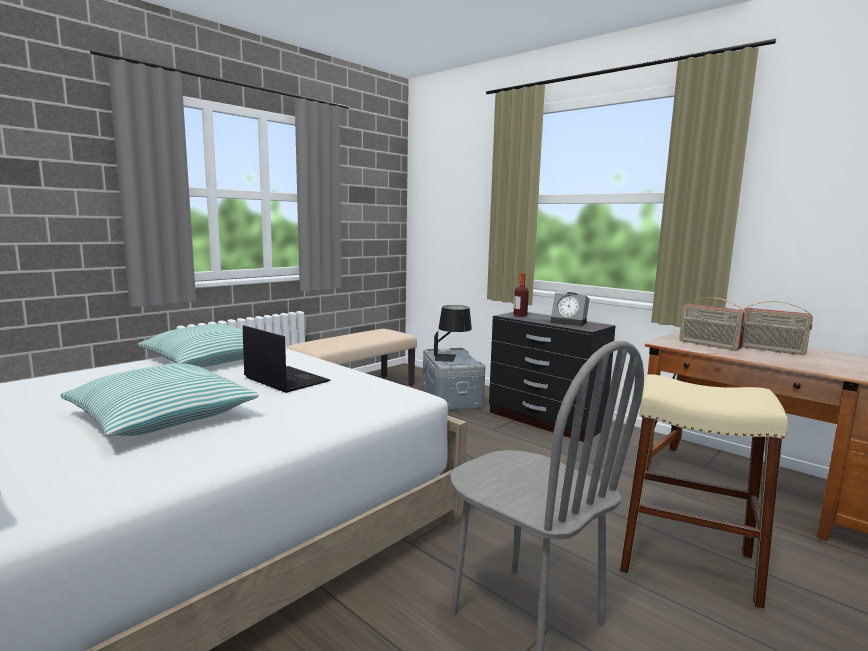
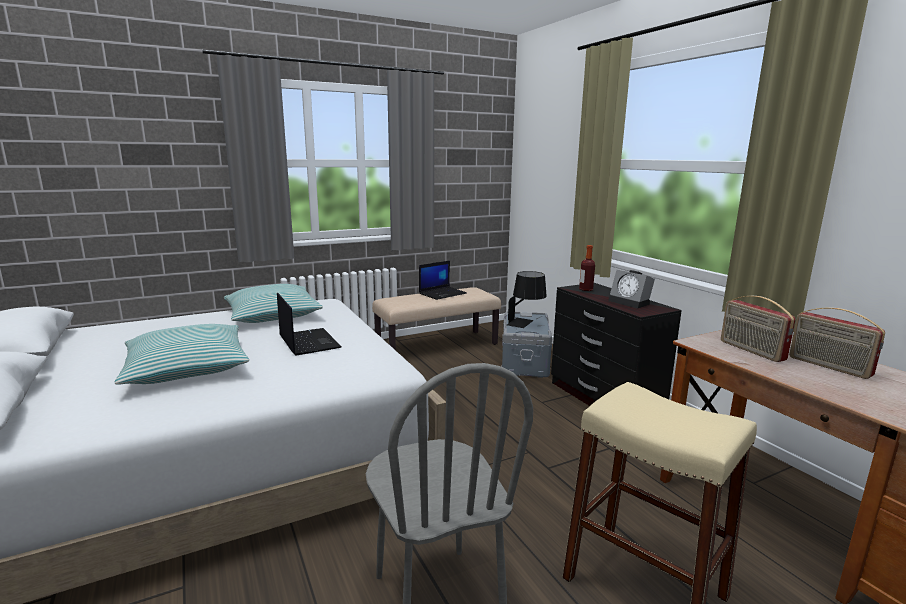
camera: 20 degrees right, 5 degrees up
none -> laptop [419,261,467,300]

